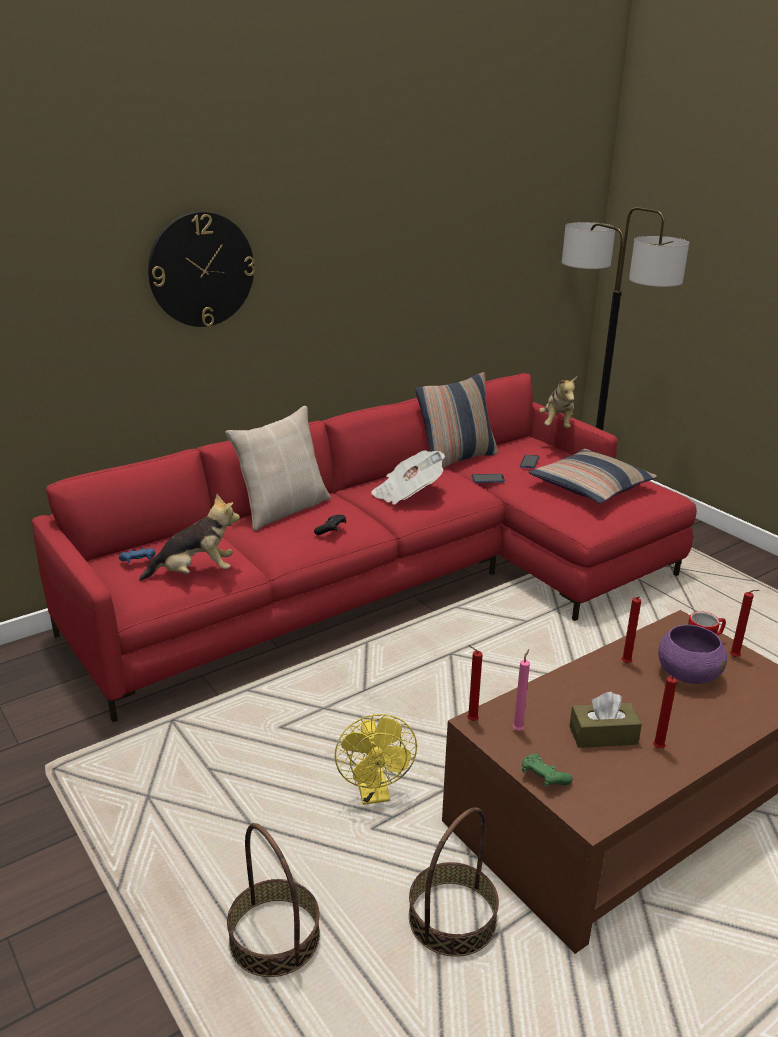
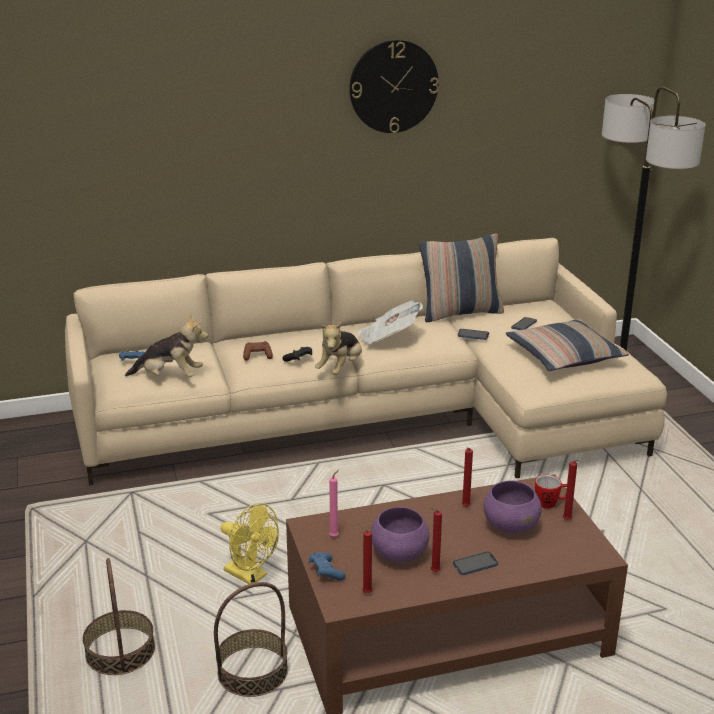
camera: 20 degrees right, 0 degrees up
red sofa [32,373,697,722] -> beige sofa [65,238,667,485]
wall clock [148,211,255,327] -> wall clock moved to [349,39,439,133]
beige pillow [226,406,331,531] -> none
yellow fan [335,714,417,805] -> yellow fan turned 60 degrees counterclockwise [221,503,279,584]
red candle [467,645,483,721] -> red candle moved to [359,524,373,593]
green game controller [522,754,572,787] -> blue game controller [308,552,346,581]
plush toy [539,376,577,428] -> plush toy moved to [315,323,362,375]
brown tissue box [569,692,642,748] -> purple bowl [371,507,429,562]
none -> brown game controller [243,341,273,361]
none -> phone [453,551,498,575]

